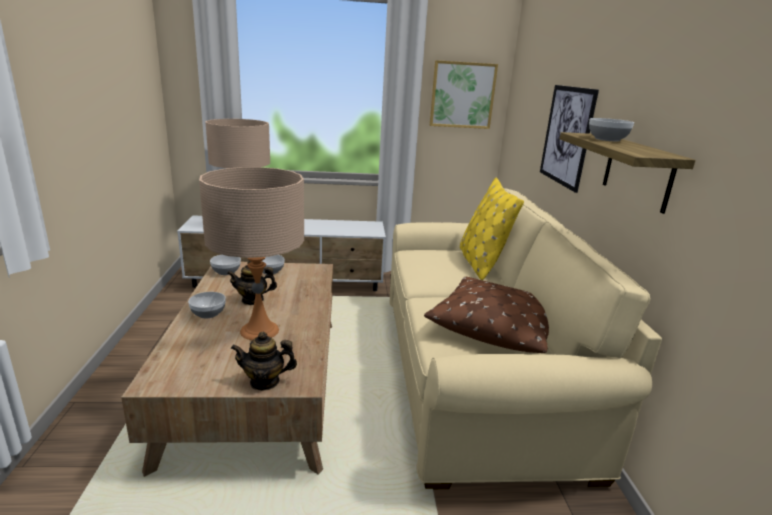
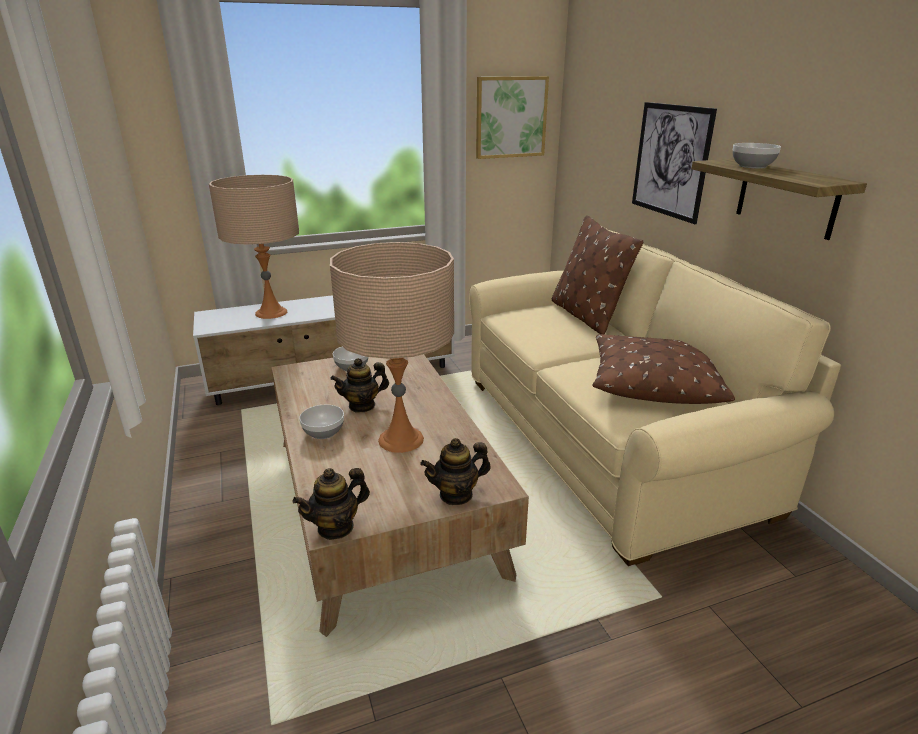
camera: 15 degrees left, 5 degrees up
bowl [210,255,241,275] -> none
yellow pillow [460,178,524,280] -> brown pillow [552,215,643,334]
none -> teapot [292,468,370,540]

